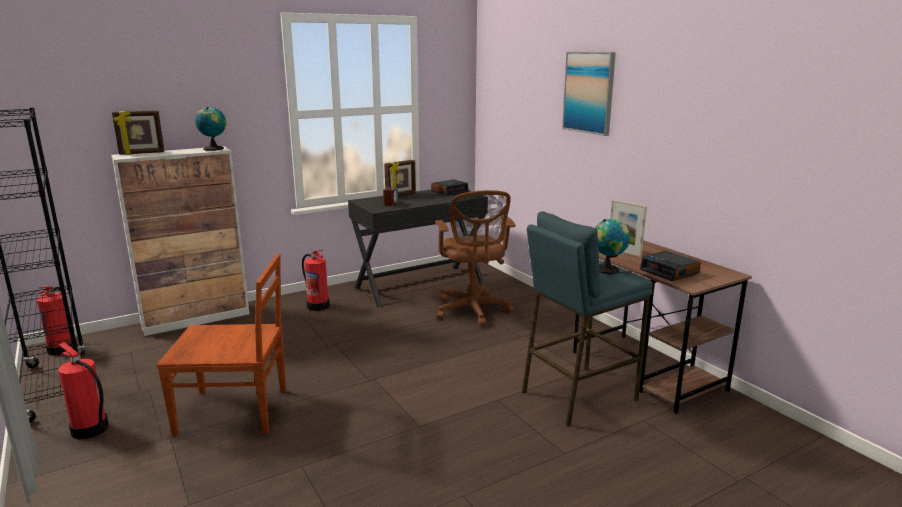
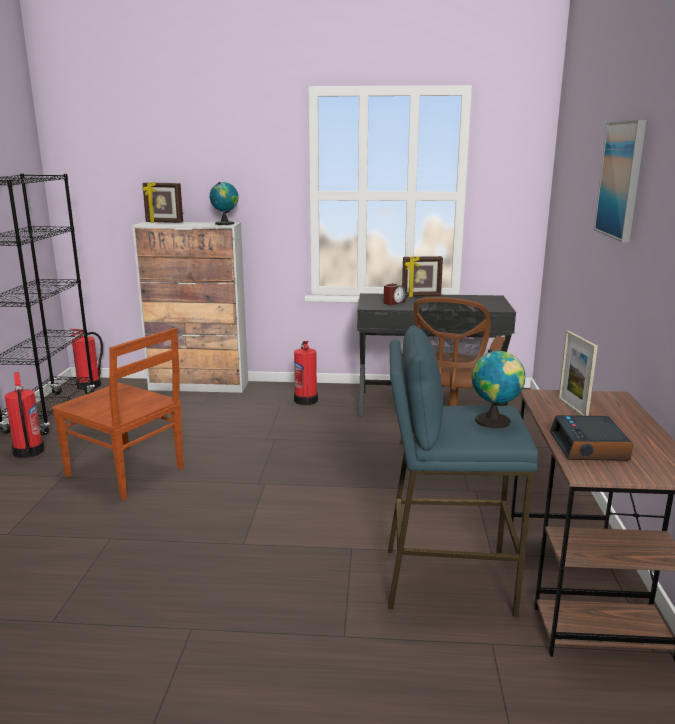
camera: 35 degrees right, 0 degrees up
alarm clock [431,179,469,196] -> none

